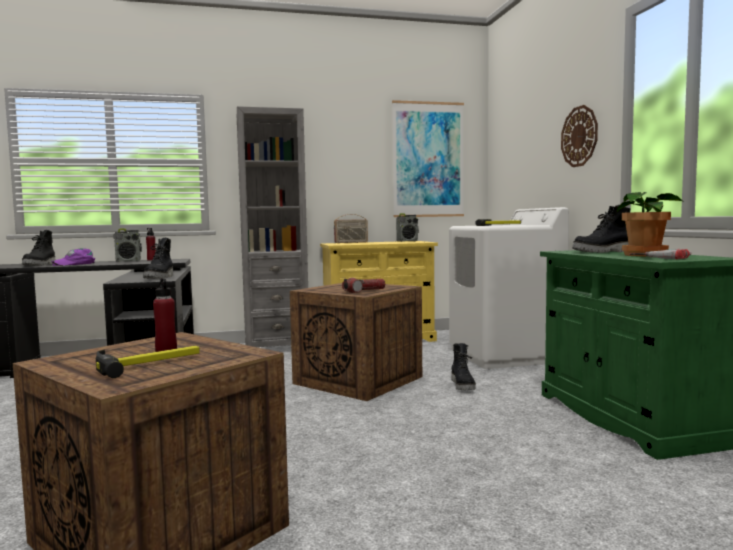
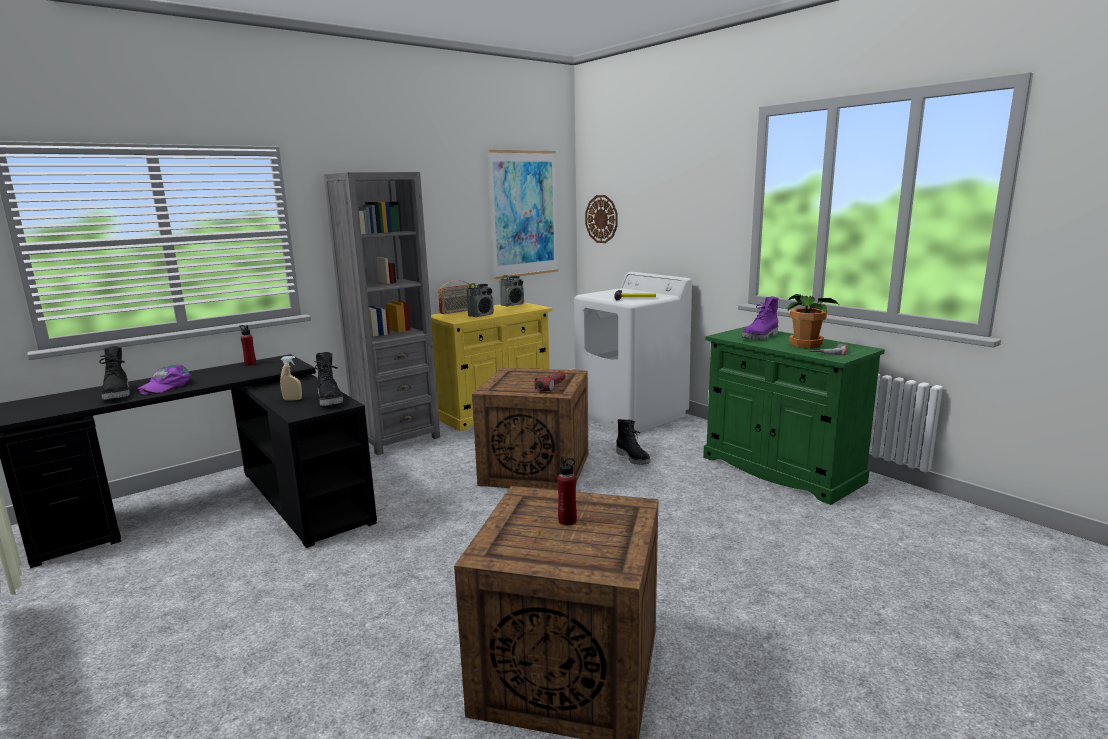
camera: 25 degrees left, 10 degrees up
hammer [96,346,200,378] -> none
radio [113,228,142,262] -> radio moved to [466,283,494,317]
wall clock [561,105,598,167] -> wall clock moved to [585,195,618,243]
black boot [572,205,630,253] -> purple boot [741,296,779,340]
none -> beige spray bottle [280,356,302,401]

